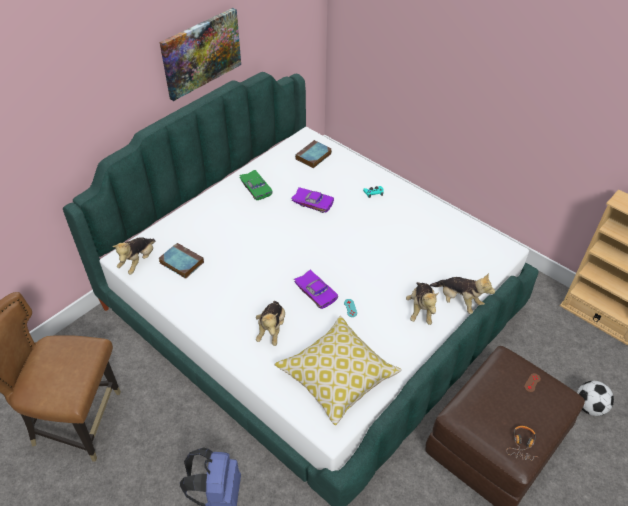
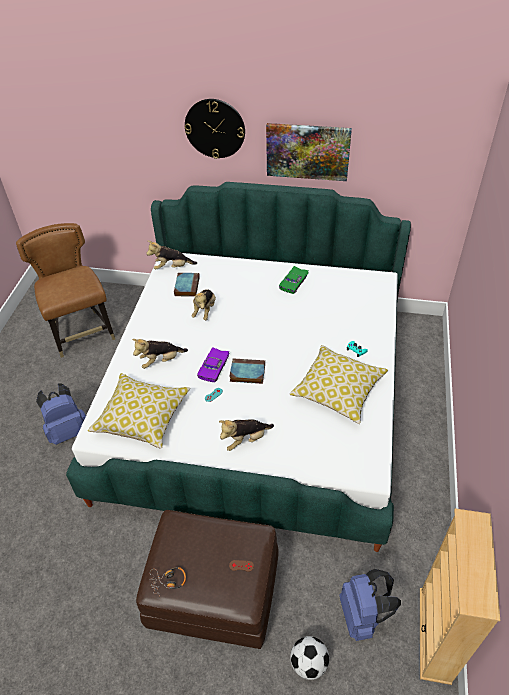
camera: 60 degrees right, 0 degrees up
purple toy car [291,187,334,213] -> none
book [295,140,332,168] -> book moved to [229,358,265,384]
plush toy [430,273,495,314] -> plush toy moved to [191,289,216,320]
none -> wall clock [185,99,245,159]
none -> pillow [289,345,388,424]
none -> blue backpack [339,569,401,641]

